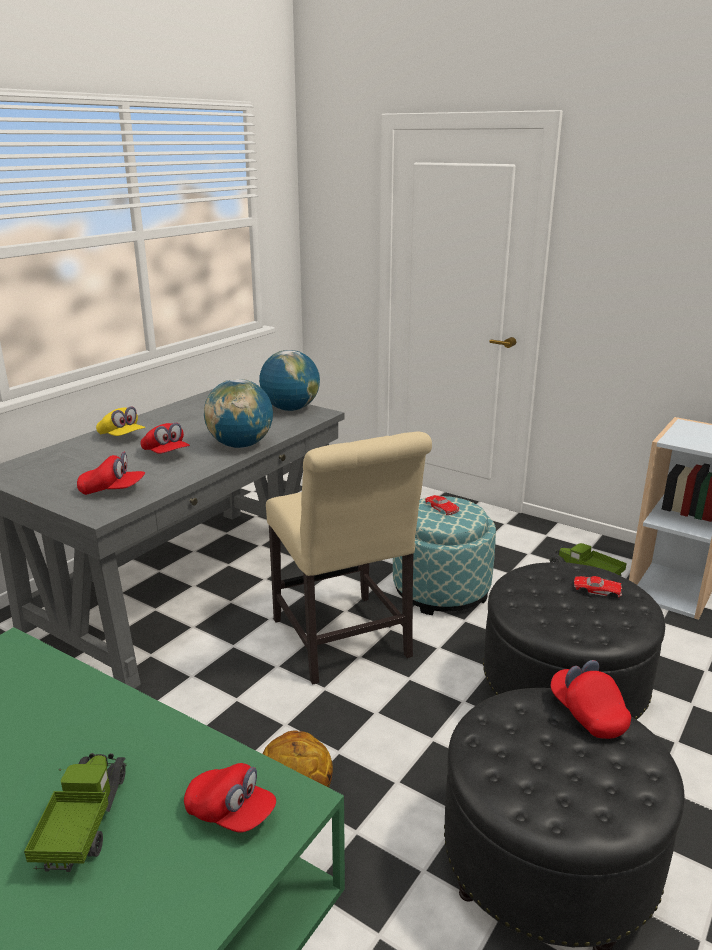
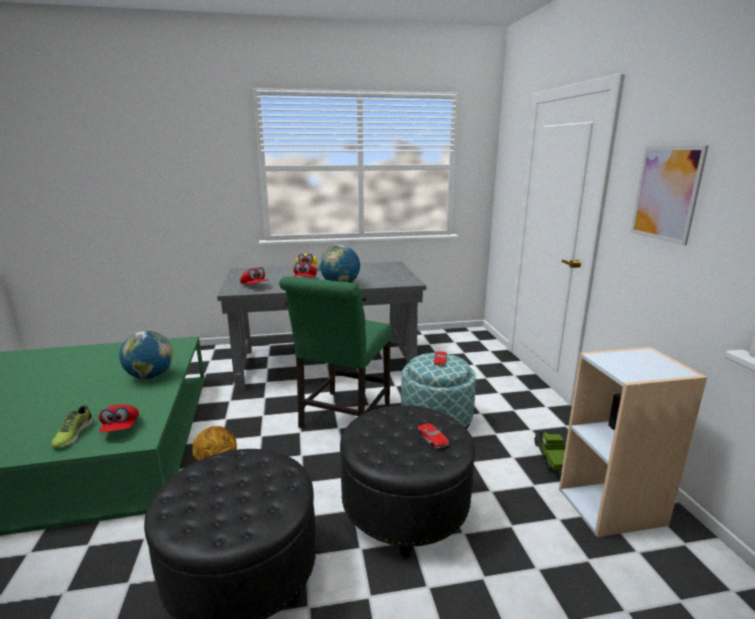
camera: 45 degrees right, 5 degrees down
toy truck [24,753,127,872] -> none
globe [259,350,320,411] -> globe moved to [119,331,173,379]
beige chair [266,432,432,685] -> green chair [279,277,392,428]
red cap [551,660,631,739] -> none
none -> shoe [51,405,93,448]
none -> picture [630,146,708,246]

